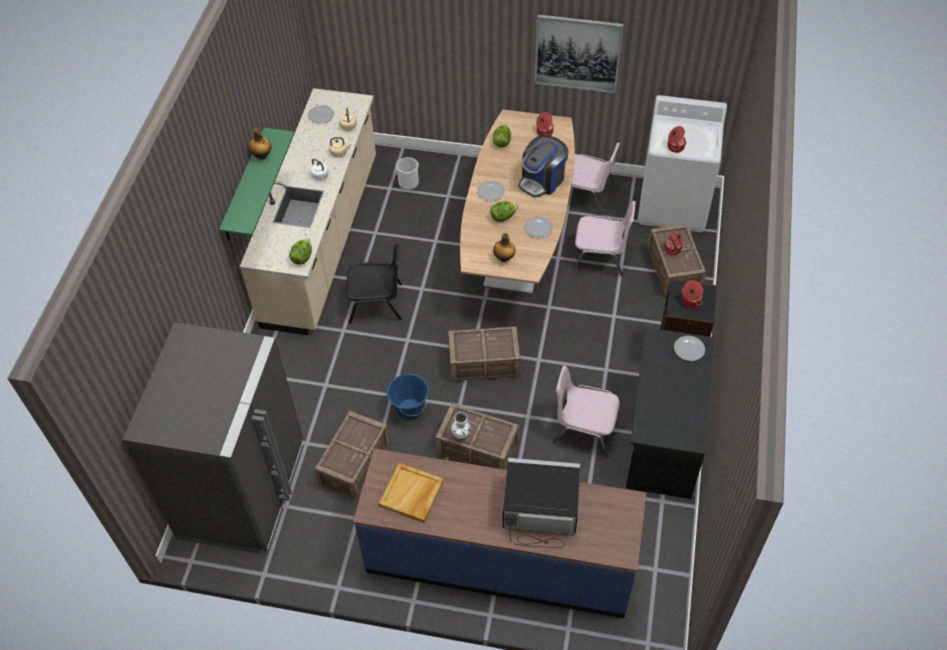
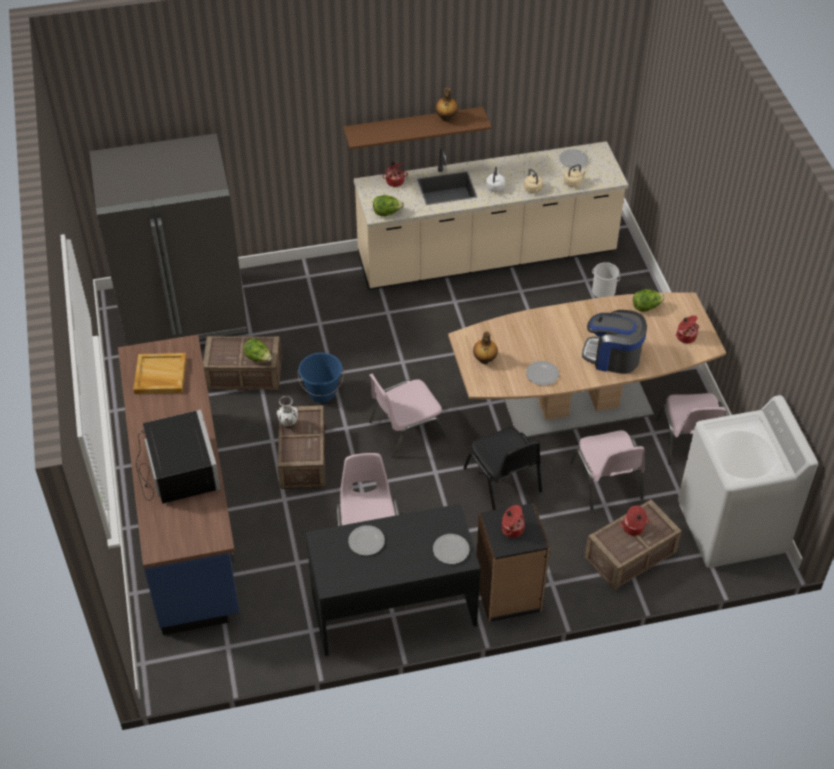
camera: 65 degrees right, 5 degrees down
green shelf [219,128,295,241] -> brown shelf [344,107,491,149]
black chair [346,244,402,324] -> black chair moved to [463,427,542,510]
crate [448,326,521,382] -> pink chair [369,373,447,458]
plate [477,181,505,201] -> plate moved to [348,525,385,556]
lettuce [490,201,518,222] -> lettuce moved to [244,338,272,362]
picture [534,14,624,93] -> none
cooking pot [667,126,686,153] -> cooking pot moved to [382,162,408,187]

